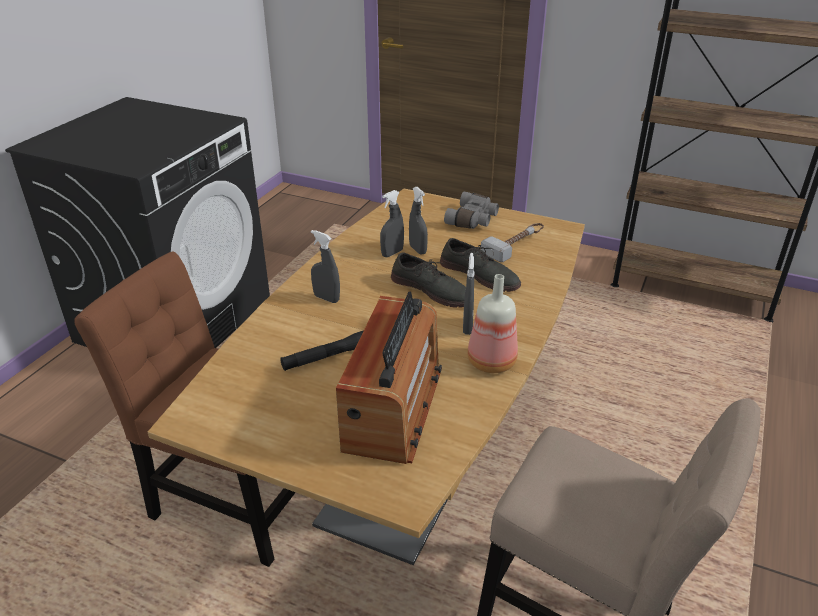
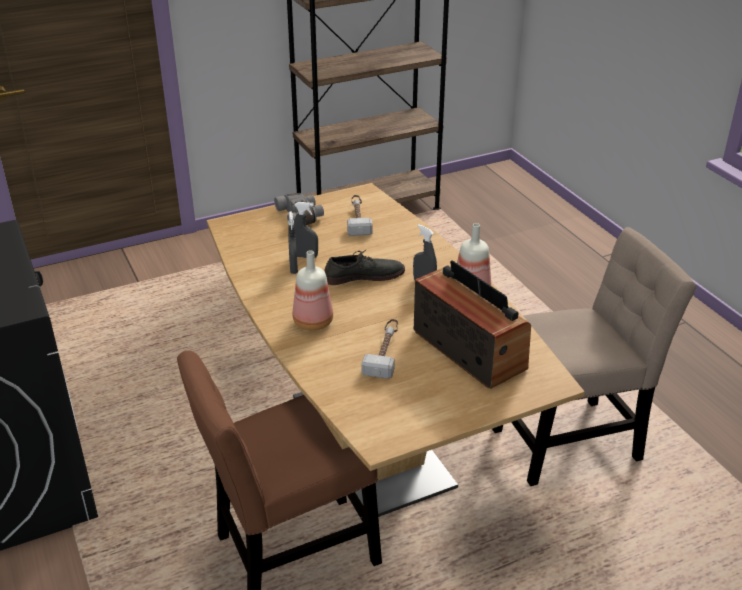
camera: 50 degrees left, 0 degrees up
black flashlight [280,330,364,371] -> hammer [361,319,398,379]
grey spray bottle [311,230,340,303] -> bottle [293,250,333,331]
grey shoe [440,238,521,292] -> none

